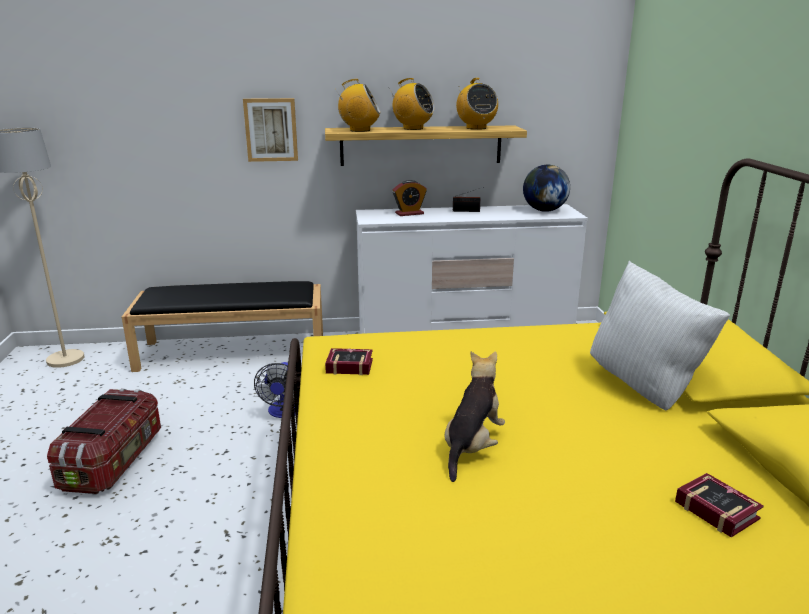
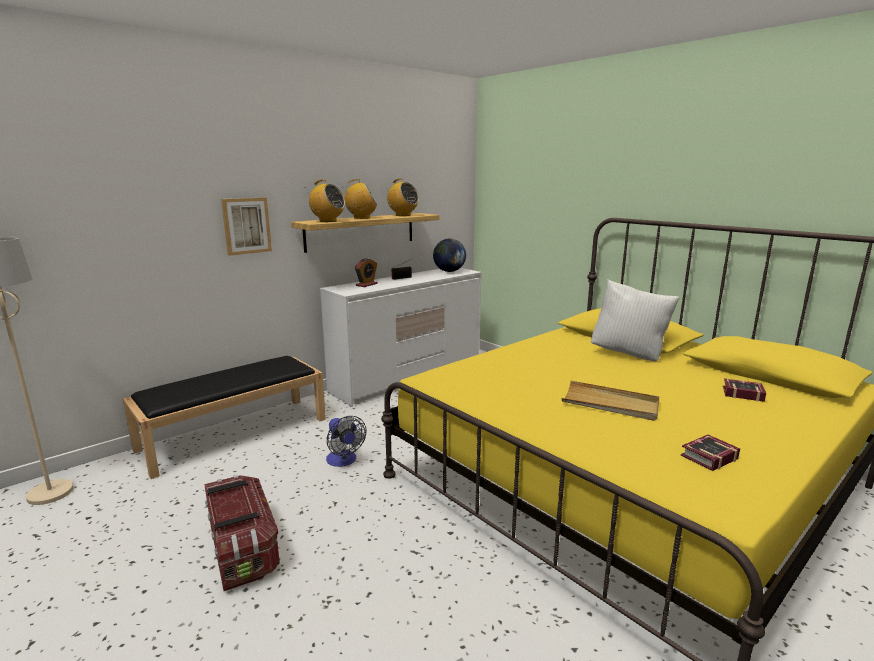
camera: 35 degrees left, 5 degrees down
book [325,348,373,375] -> book moved to [681,435,740,471]
radio [335,79,380,132] -> radio turned 60 degrees clockwise [307,180,345,222]
plush toy [445,351,505,482] -> beige tray [562,381,659,421]

